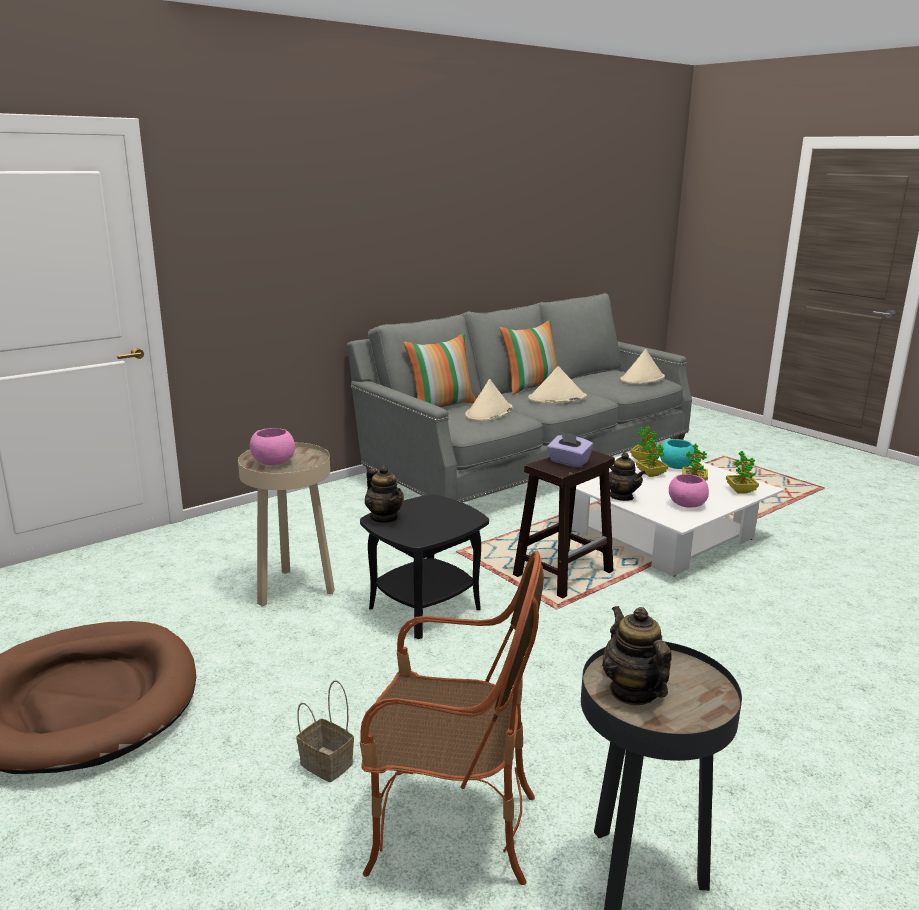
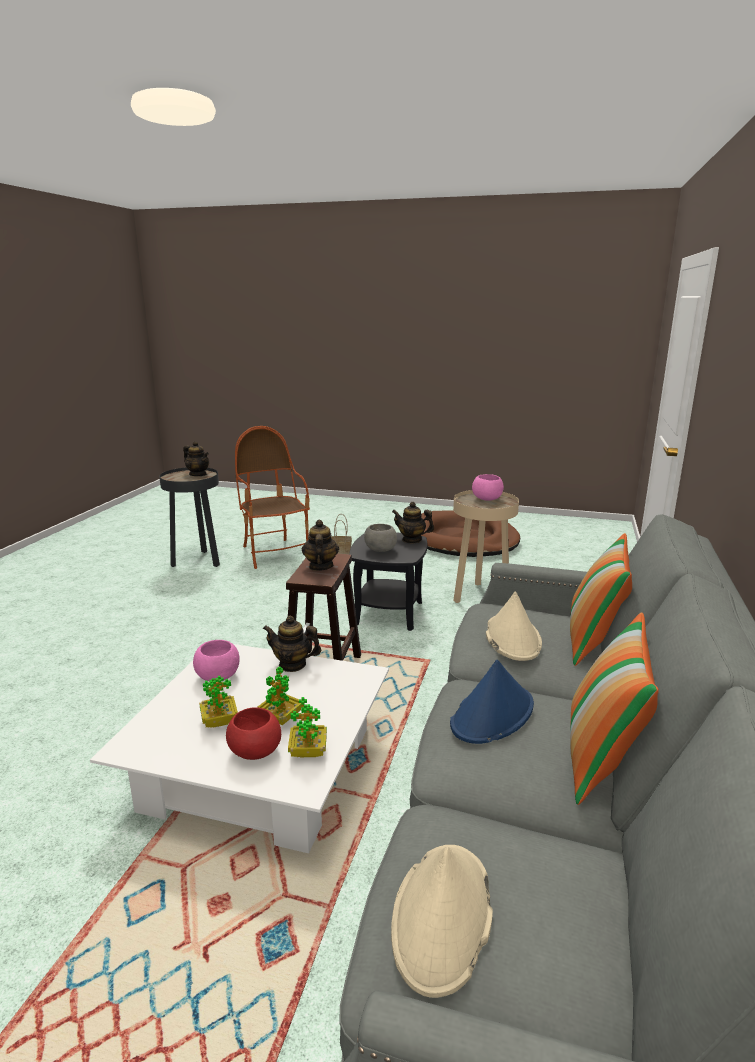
camera: 145 degrees right, 0 degrees up
armchair [360,550,544,885] -> armchair turned 90 degrees clockwise [235,426,310,569]
beige hat [528,366,587,403] -> blue hat [450,660,534,744]
purple tissue box [547,432,593,467] -> teapot [302,519,339,571]
turquoise bowl [660,439,695,469] -> red bowl [226,707,281,760]
potted plant [726,451,759,493] -> none
none -> grey bowl [364,524,397,552]

